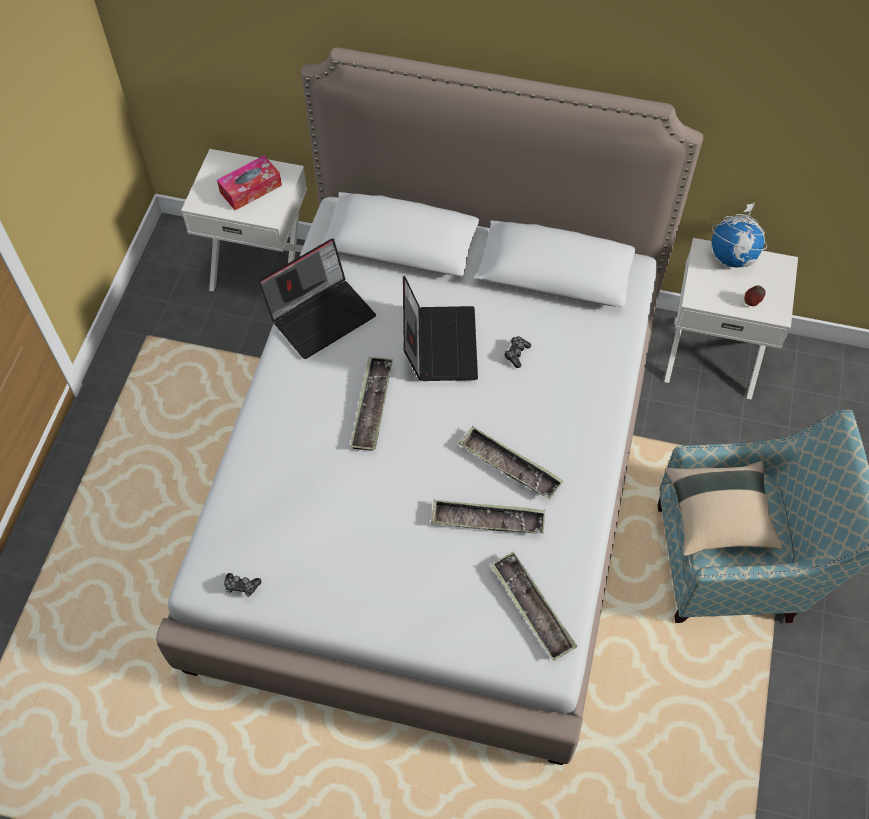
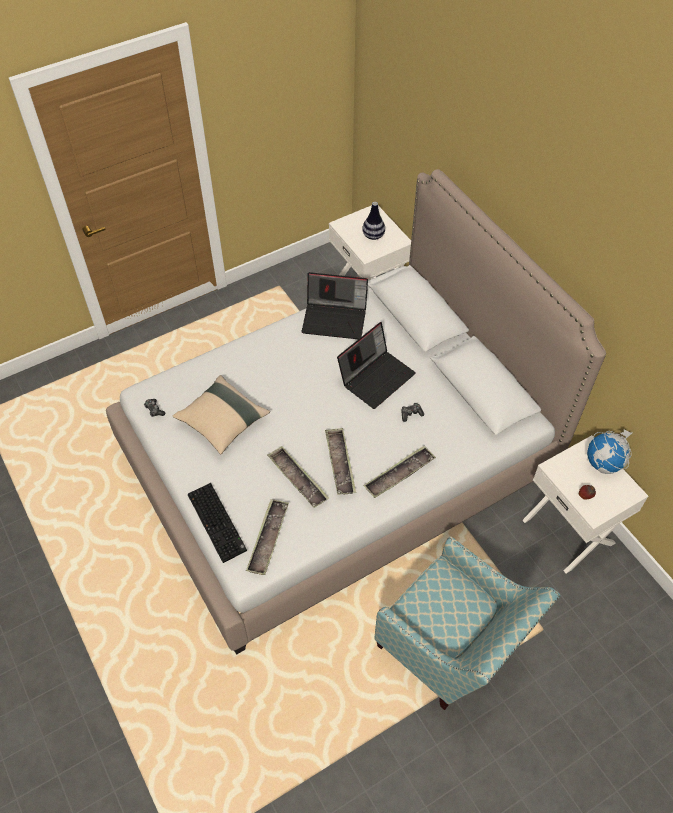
camera: 45 degrees right, 5 degrees down
tissue box [217,155,282,210] -> vase [362,202,385,240]
tray [350,357,393,451] -> tray moved to [363,446,436,498]
beige pillow [665,461,782,556] -> beige pillow moved to [172,375,270,454]
none -> keyboard [188,483,247,563]

